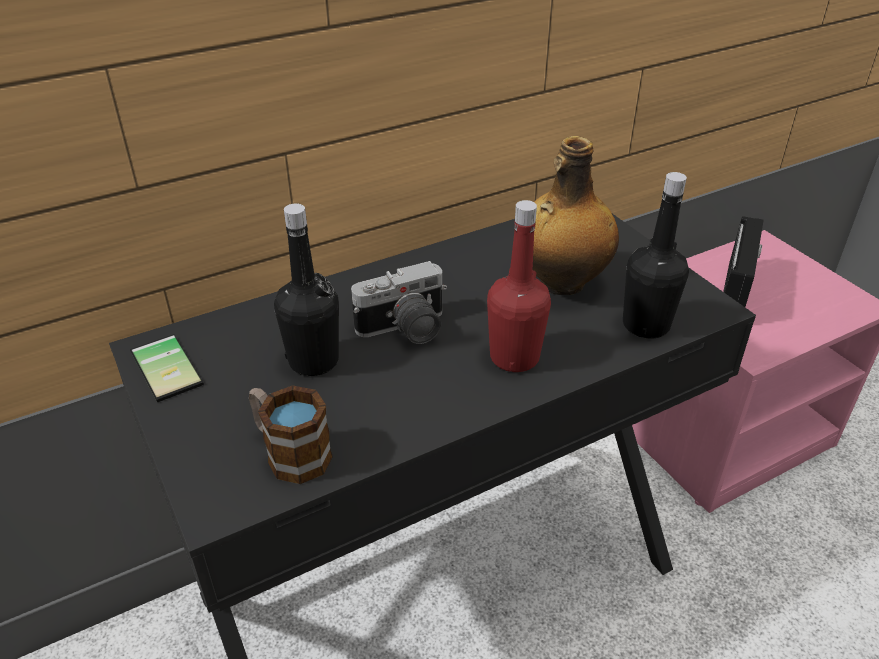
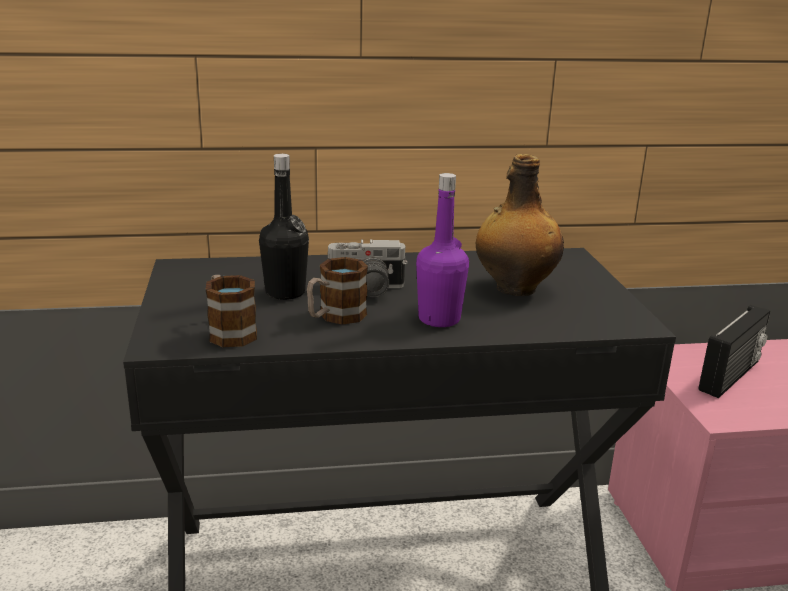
camera: 20 degrees right, 15 degrees down
phone [130,334,204,402] -> none
red bottle [487,200,551,372] -> purple bottle [416,173,469,327]
black bottle [623,172,689,339] -> none
none -> mug [307,257,368,325]

